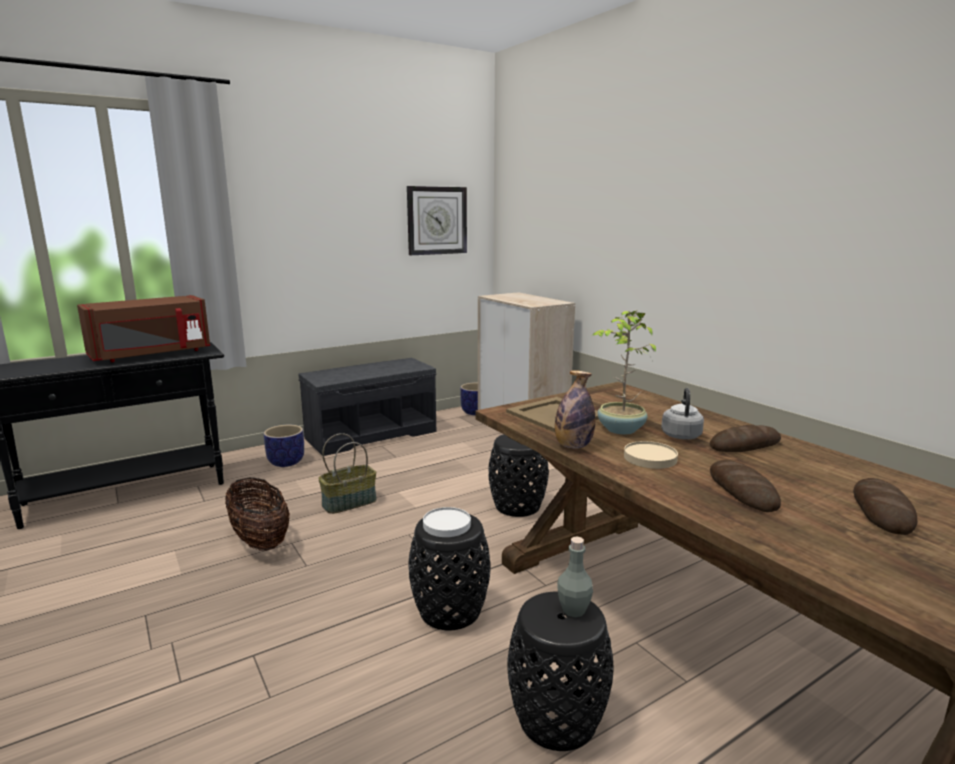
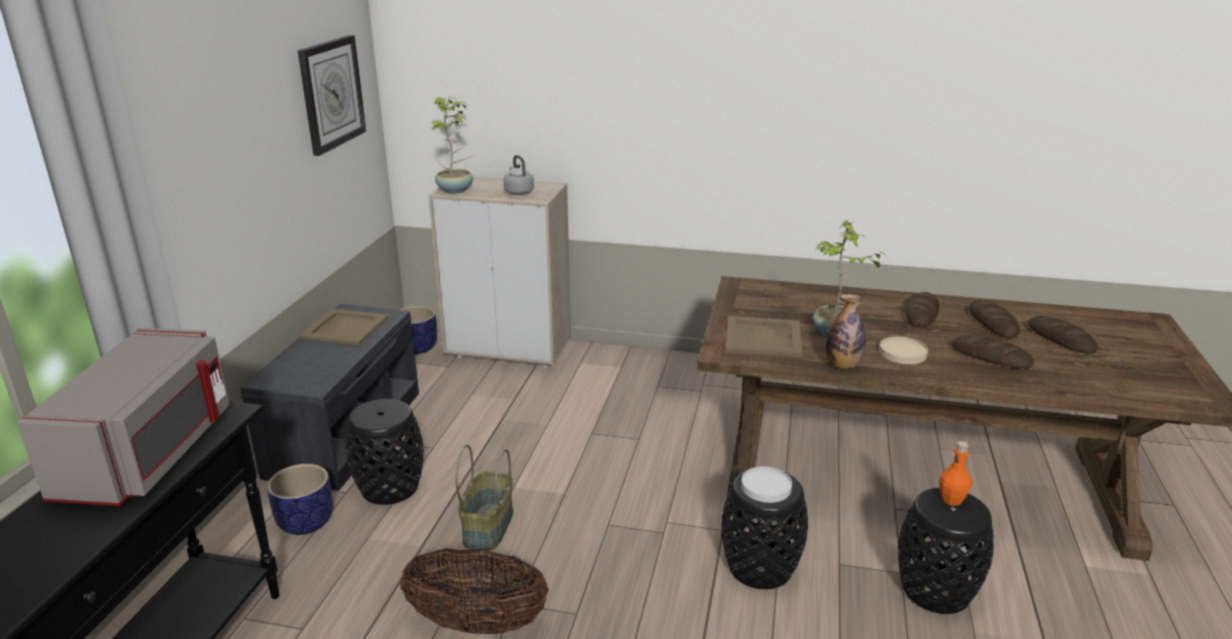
camera: 45 degrees left, 10 degrees up
brown microwave [77,295,210,362] -> grey microwave [17,328,230,506]
black stool [488,434,549,517] -> black stool moved to [345,399,424,505]
grey bottle [557,537,593,617] -> orange bottle [939,441,972,506]
grey kettle [661,388,704,440] -> grey kettle moved to [504,155,534,195]
none -> beige tray [299,309,389,345]
none -> potted plant [430,97,473,194]
none -> bread [969,300,1020,338]

